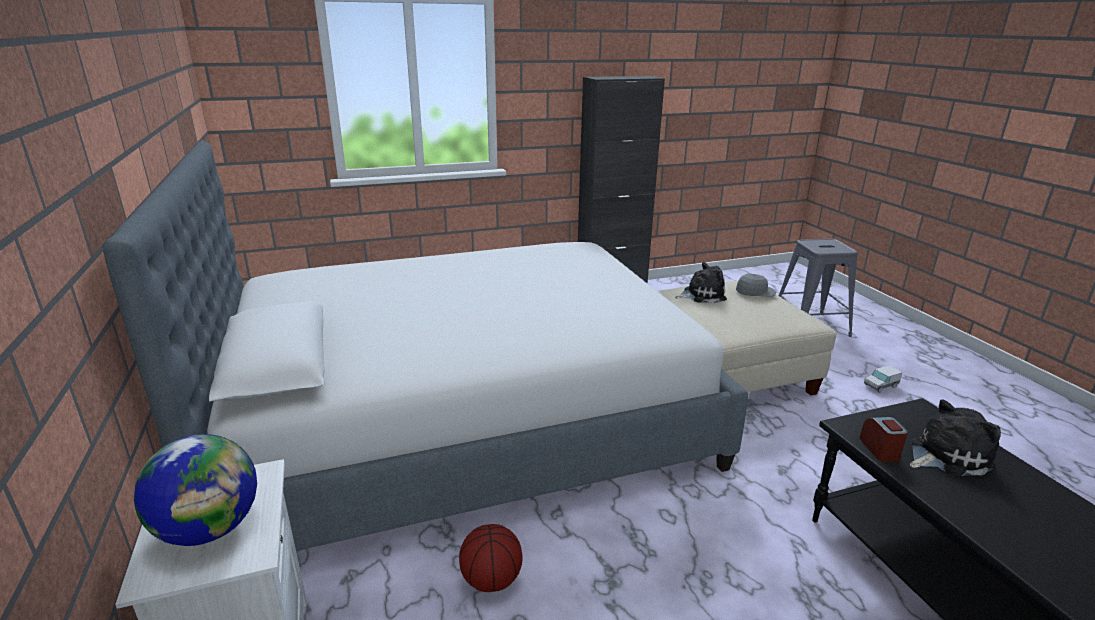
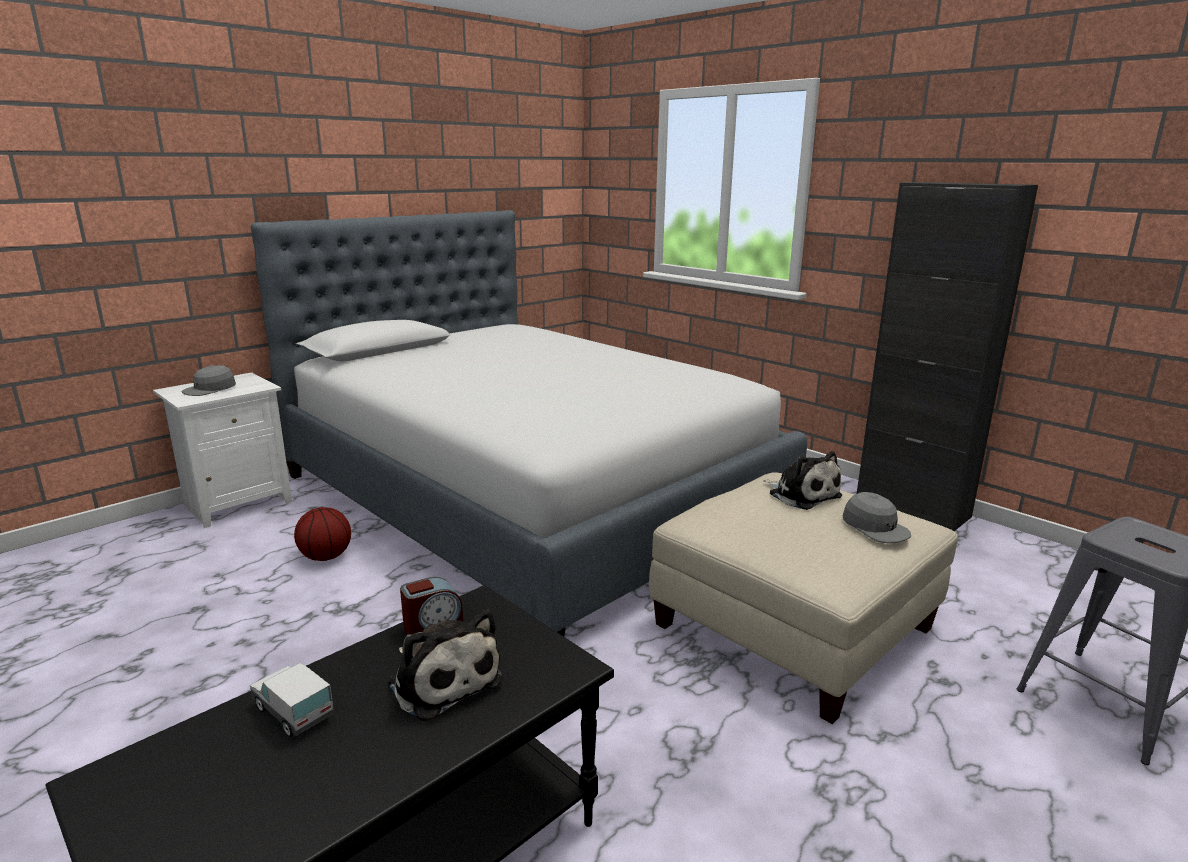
camera: 65 degrees right, 5 degrees down
globe [134,434,257,546] -> grey cap [181,365,236,396]
toy truck [864,365,903,393] -> toy truck moved to [250,663,334,737]

